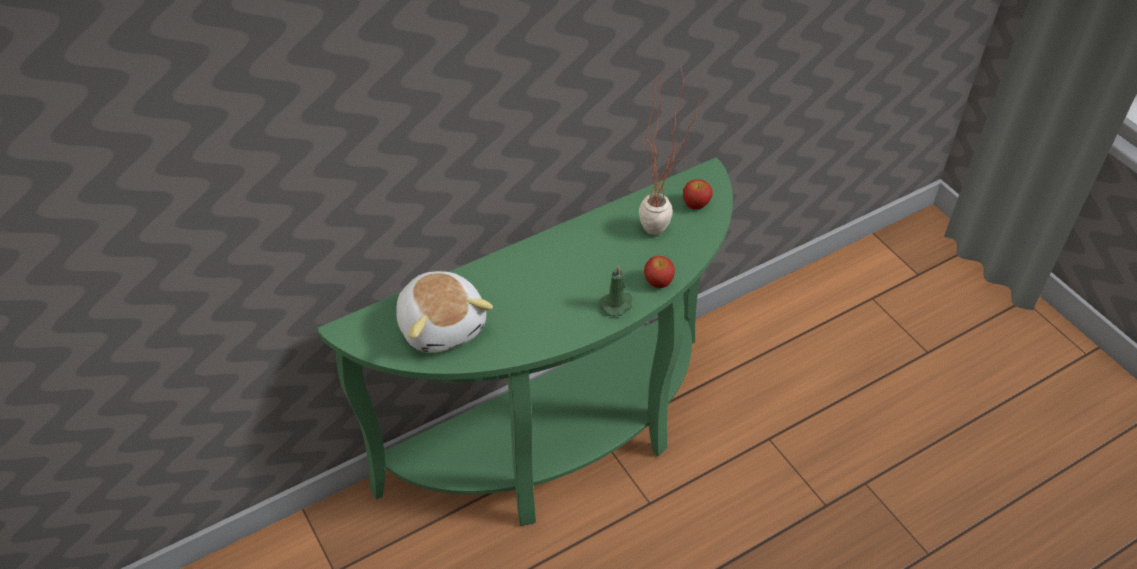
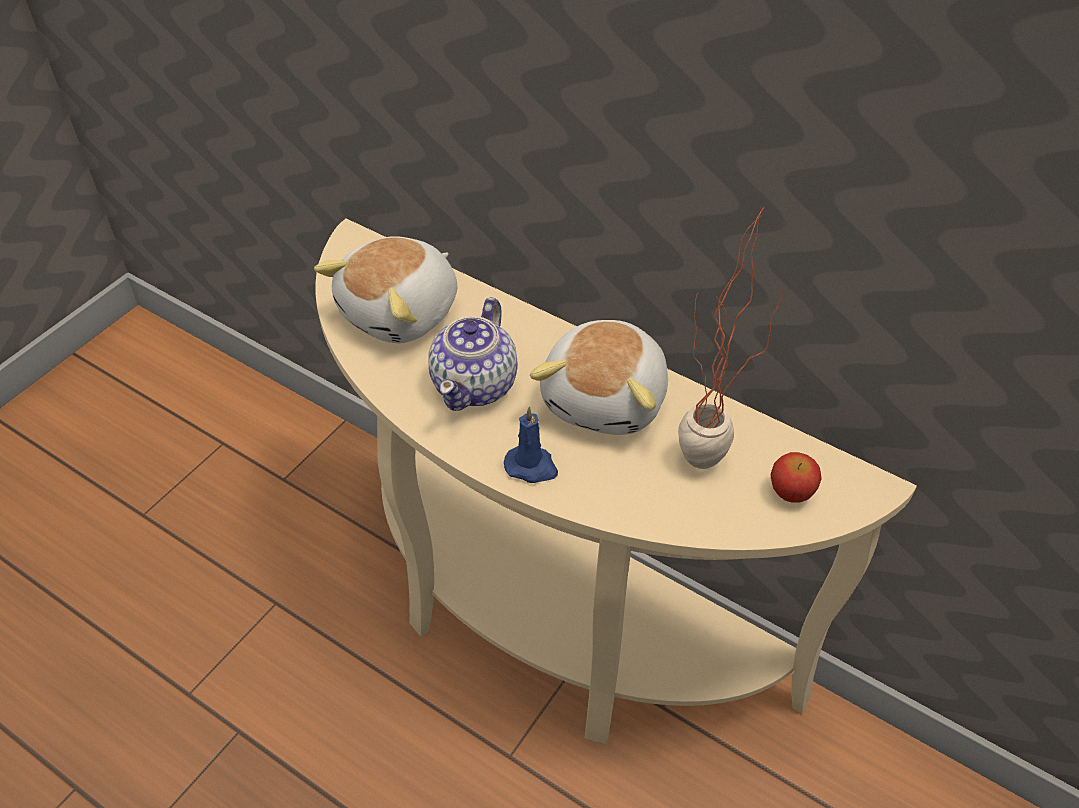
camera: 65 degrees right, 0 degrees up
green console table [317,157,733,526] -> beige console table [315,219,917,744]
green candle [600,265,632,317] -> blue candle [504,406,558,483]
apple [644,256,675,288] -> none
none -> teapot [428,297,518,411]
none -> plush toy [530,320,668,435]

